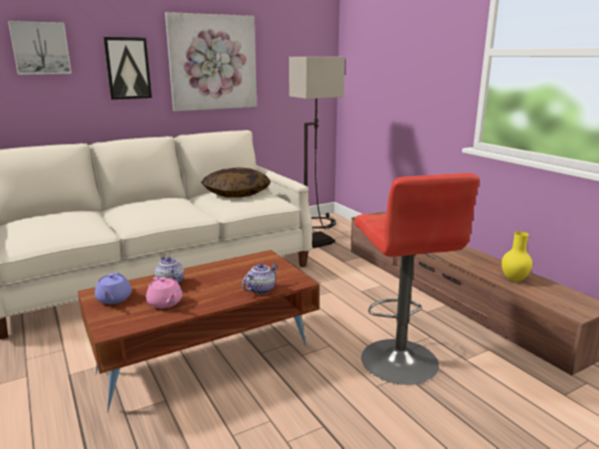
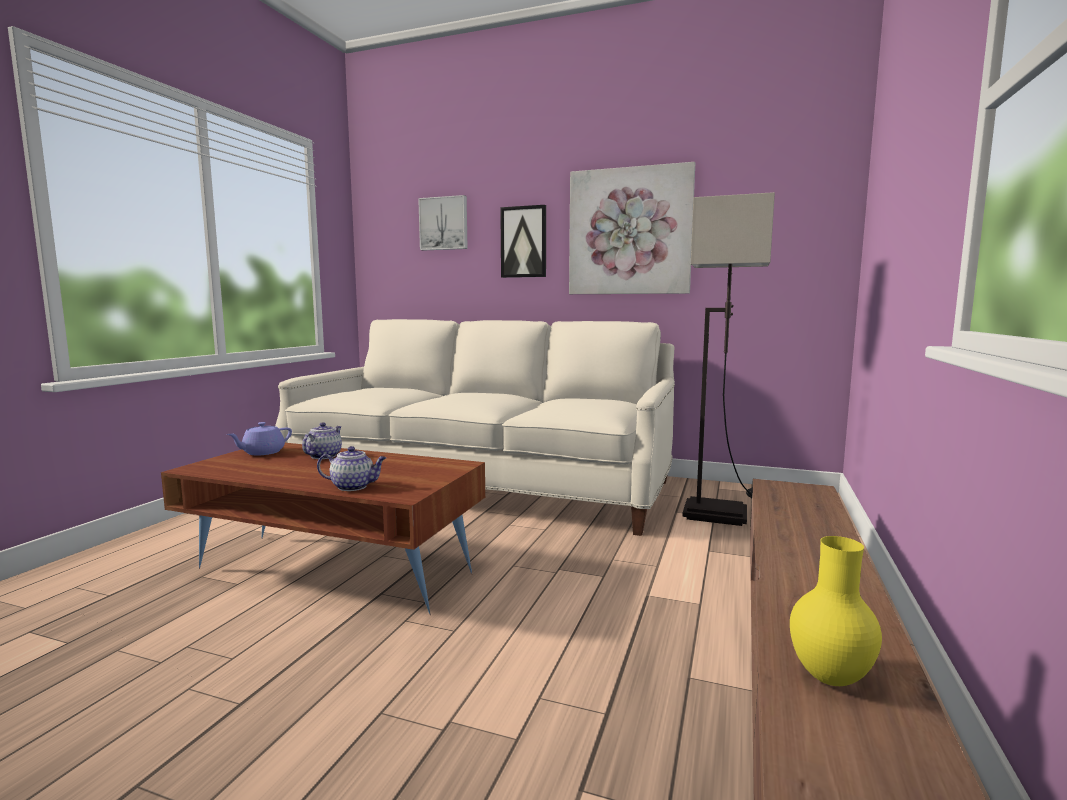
camera: 50 degrees right, 10 degrees down
pink teapot [146,277,183,308] -> none
pillow [201,167,271,198] -> none
red stool [355,173,480,385] -> none

